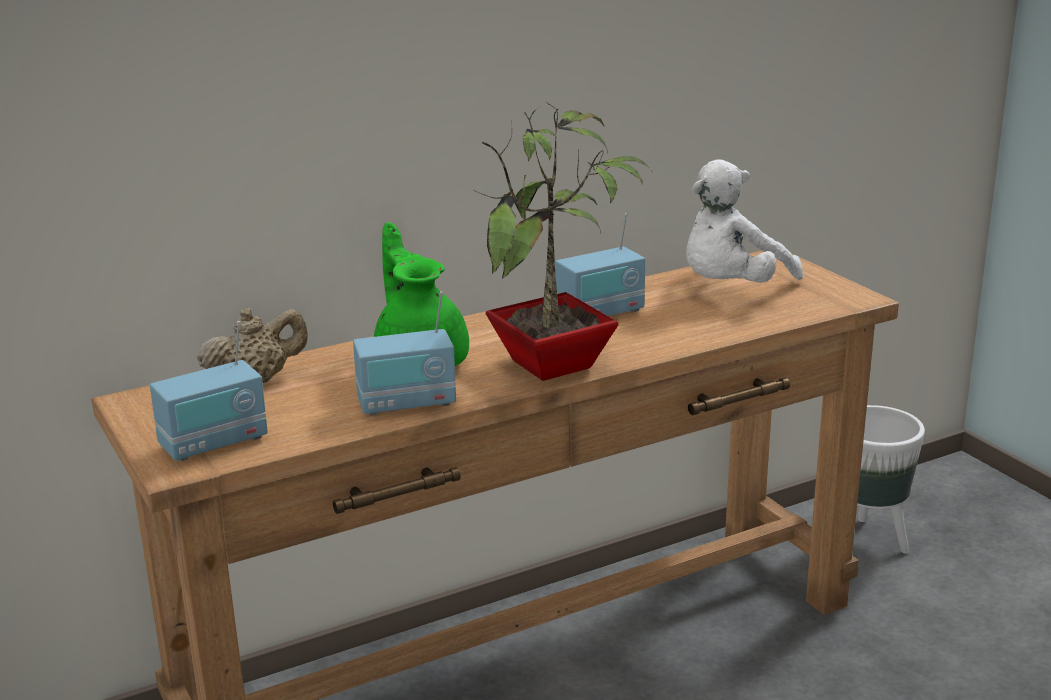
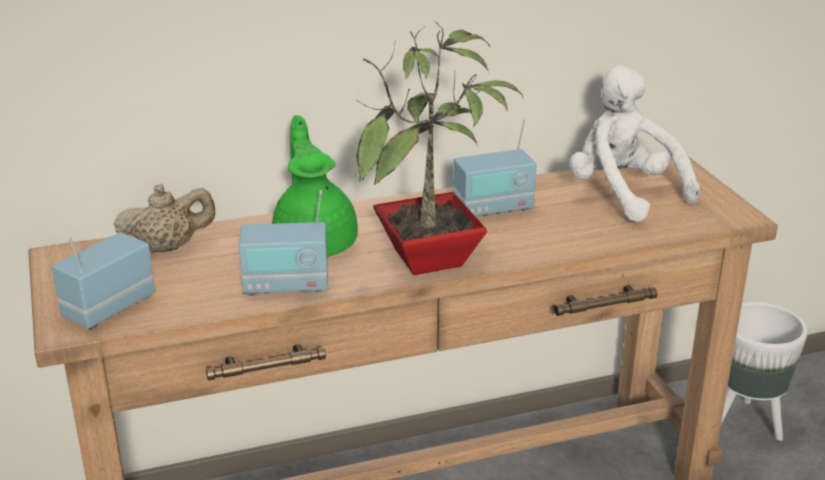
camera: 10 degrees right, 5 degrees up
radio [150,321,268,461] -> radio turned 150 degrees clockwise [52,232,155,329]
white plush toy [686,160,803,283] -> white plush toy turned 90 degrees clockwise [569,66,700,222]

